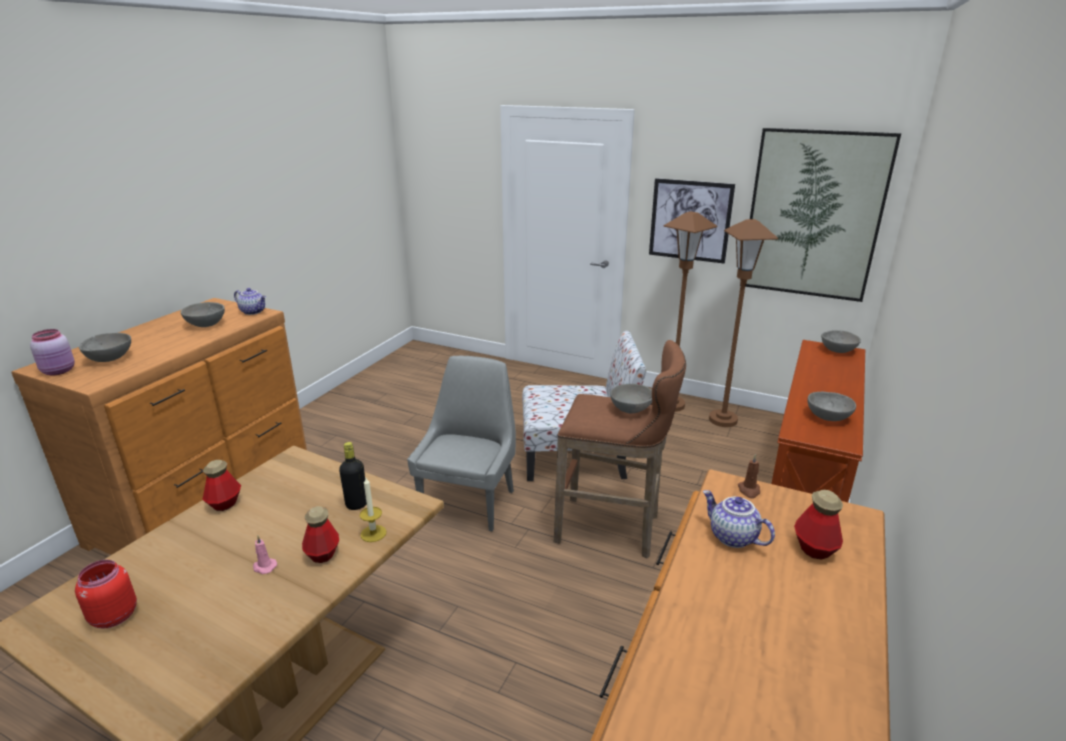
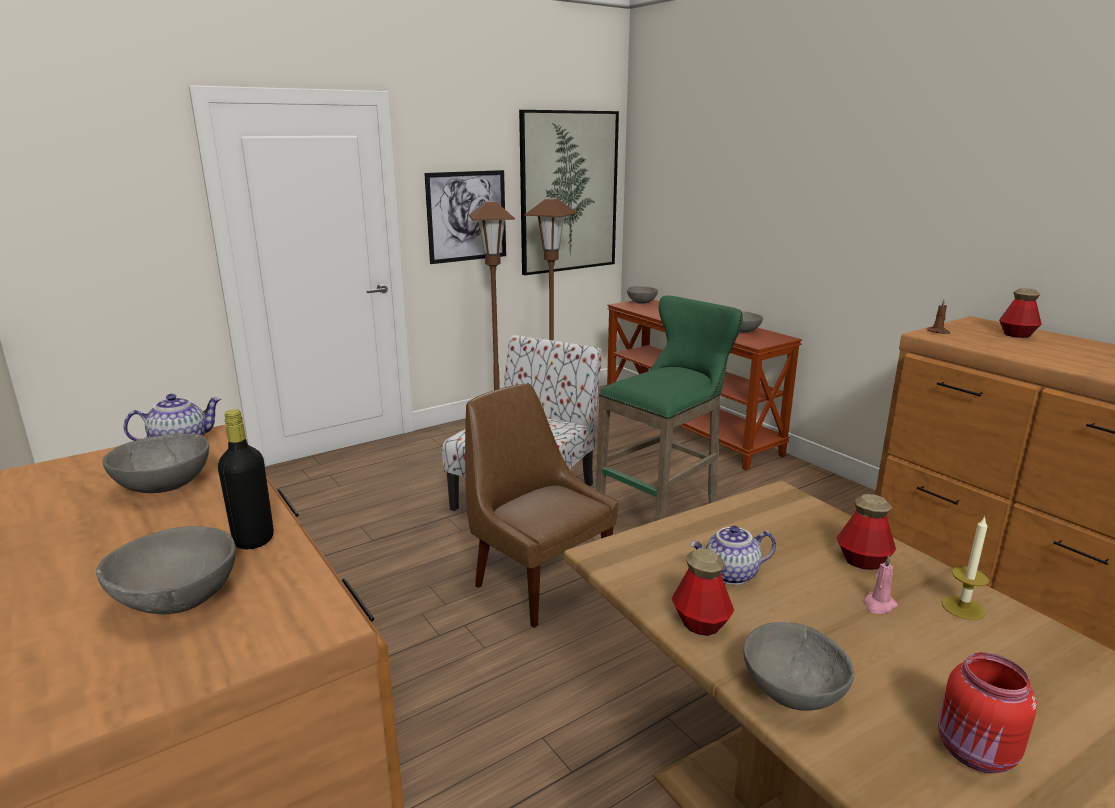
camera: 60 degrees left, 5 degrees down
pink jar [30,329,75,375] -> none
black bottle [339,442,367,510] -> black bottle moved to [218,409,274,549]
candle [360,478,386,542] -> candle moved to [942,516,990,620]
grey chair [407,356,516,531] -> brown chair [465,384,618,628]
brown stool [554,340,686,559] -> green stool [596,296,743,521]
grey bowl [610,384,652,413] -> grey bowl moved to [744,622,854,711]
teapot [703,490,775,548] -> teapot moved to [690,526,776,585]

